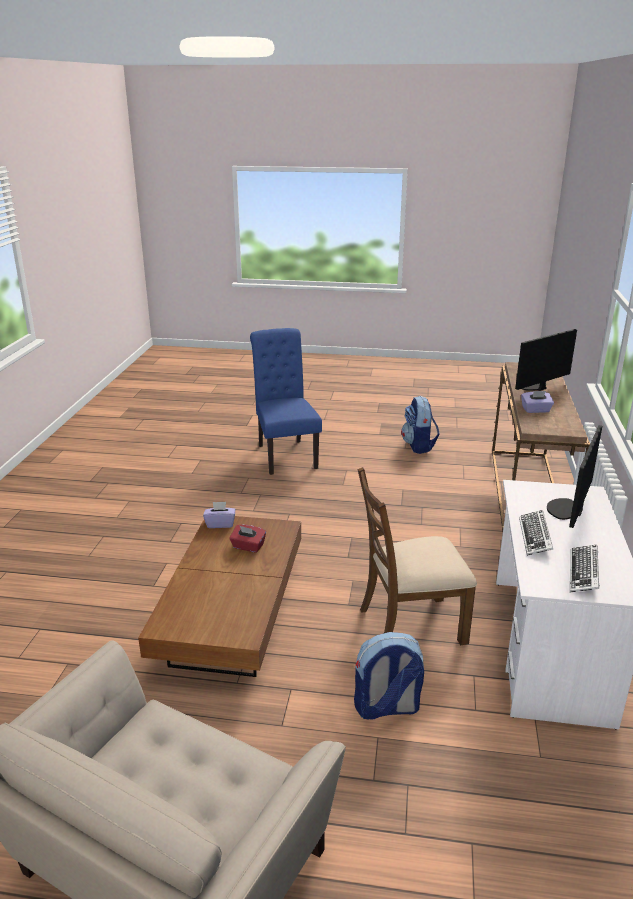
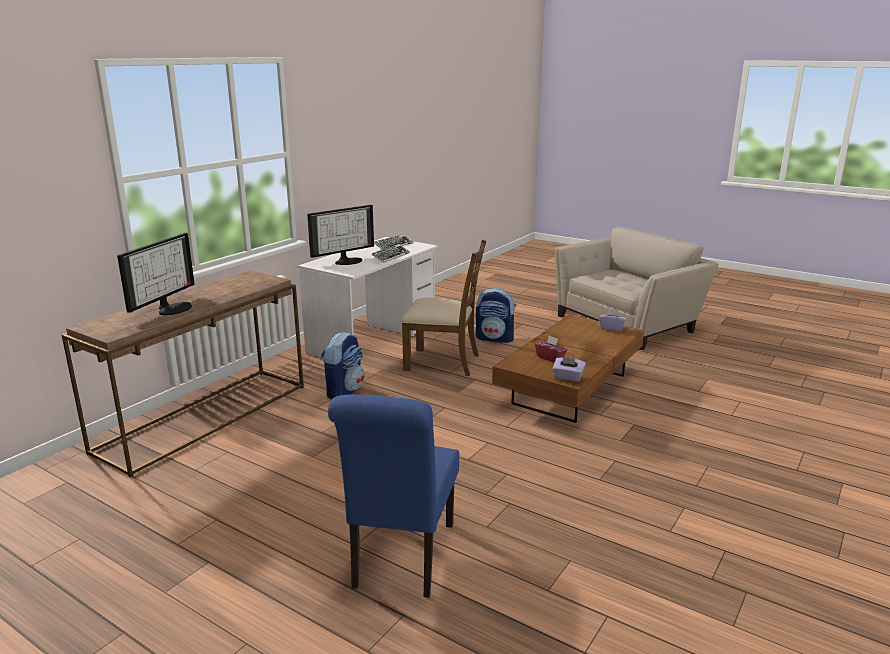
camera: 155 degrees left, 5 degrees down
backpack [401,396,440,454] -> backpack moved to [321,331,365,399]
monitor [515,329,577,391] -> monitor turned 60 degrees counterclockwise [117,233,195,315]
purple tissue box [521,391,554,413] -> purple tissue box moved to [599,308,626,332]

